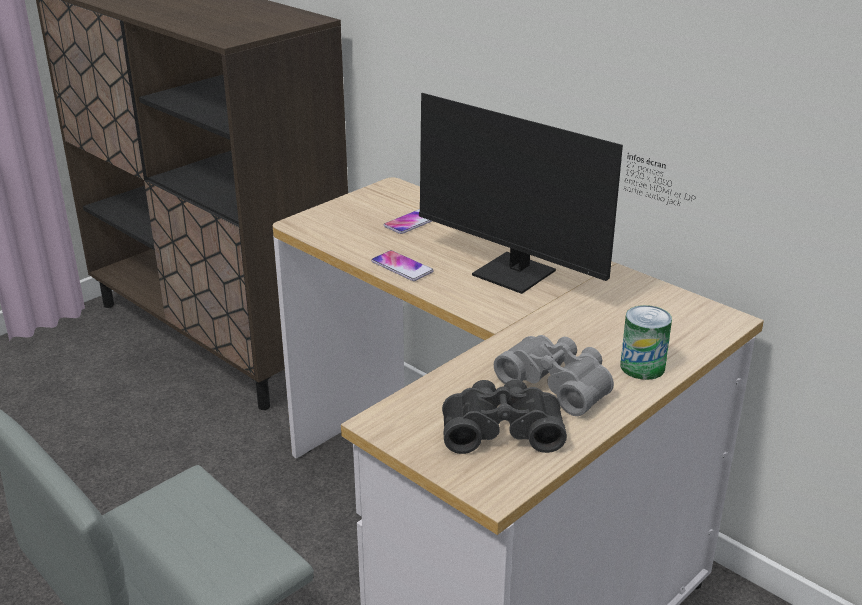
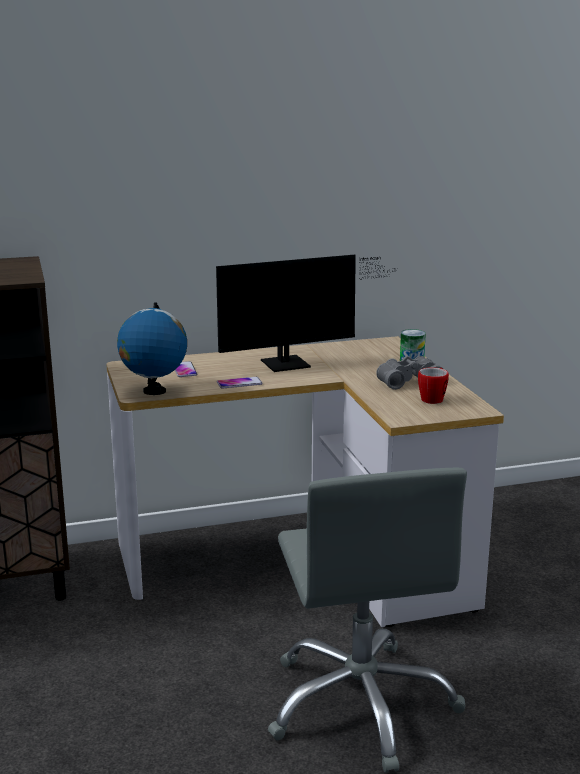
camera: 60 degrees left, 10 degrees down
black binoculars [442,380,567,454] -> mug [418,367,449,404]
none -> globe [117,302,187,395]

